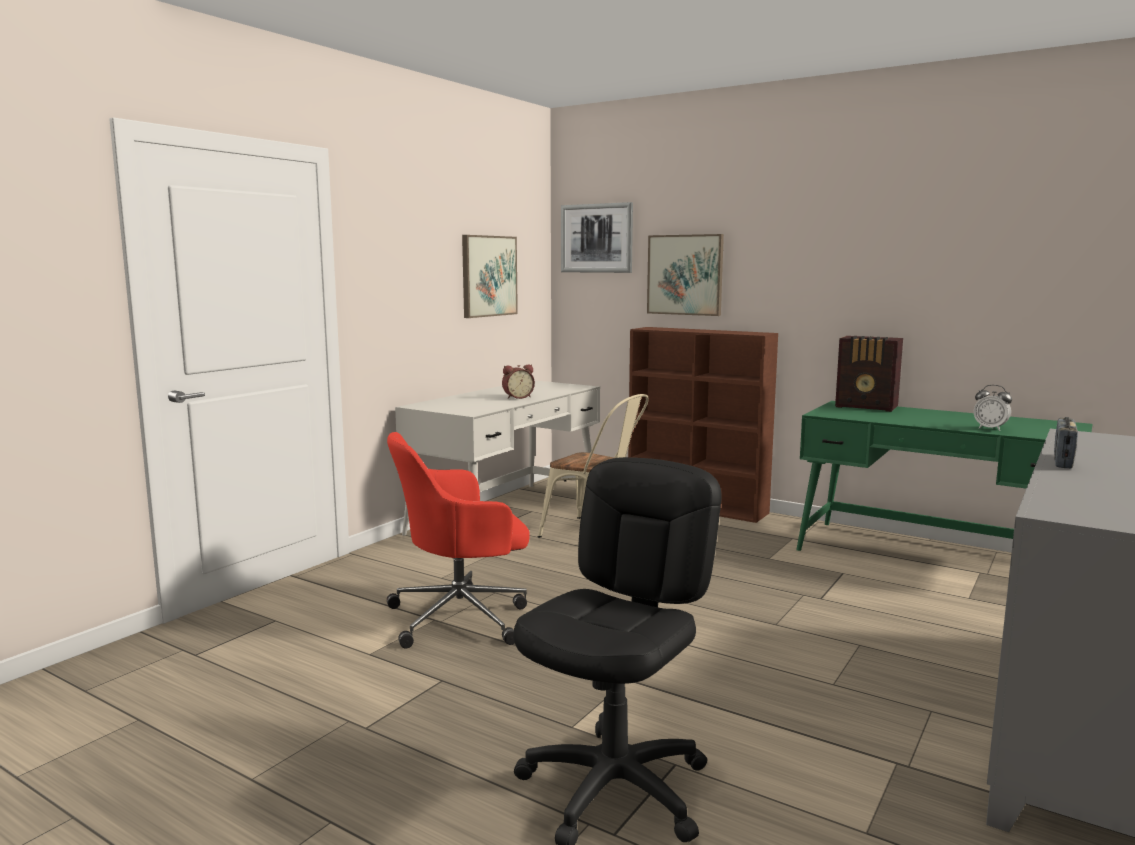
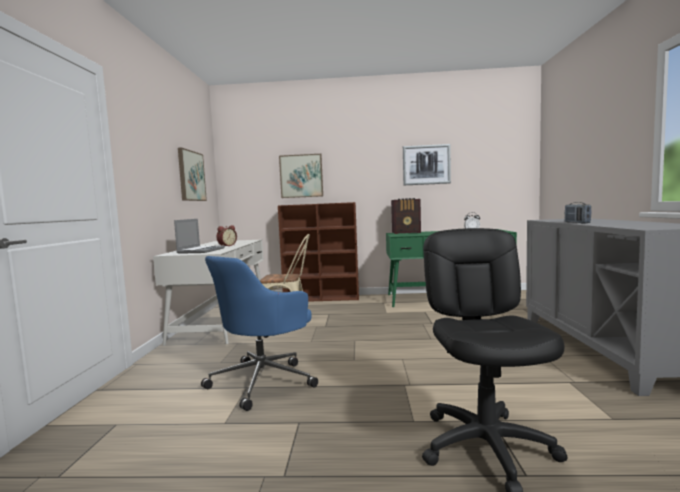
camera: 30 degrees left, 5 degrees down
red office chair [387,432,530,648] -> blue office chair [201,256,318,411]
picture [561,202,633,273] -> picture moved to [403,144,451,185]
none -> laptop [174,219,225,254]

